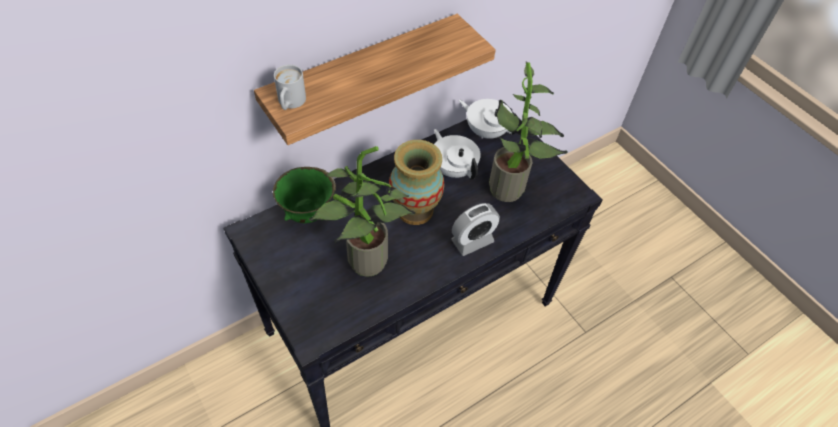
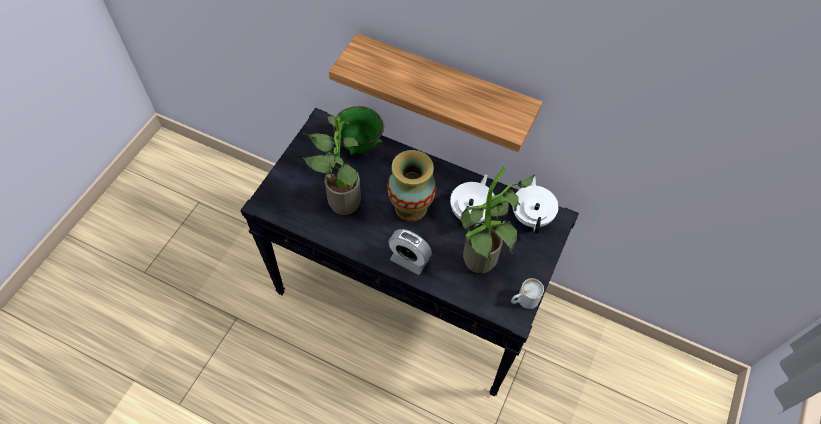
camera: 60 degrees right, 5 degrees up
white mug [274,65,306,110] -> white mug moved to [511,278,544,309]

